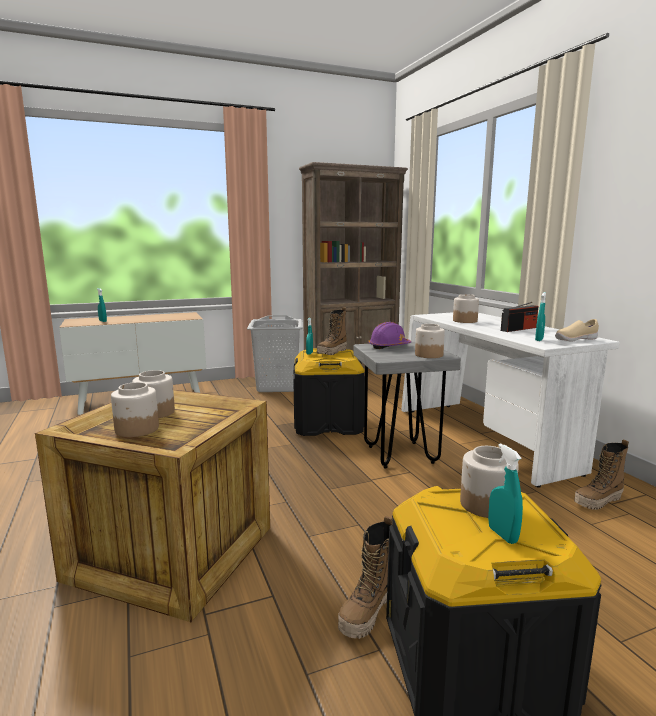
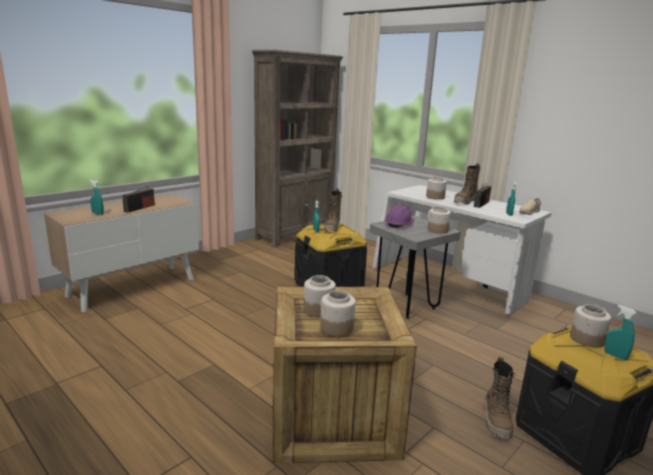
camera: 25 degrees left, 5 degrees up
grey laundry basket [247,315,303,392] -> none
boot [574,439,629,510] -> boot moved to [454,163,480,204]
none -> radio [123,186,155,213]

